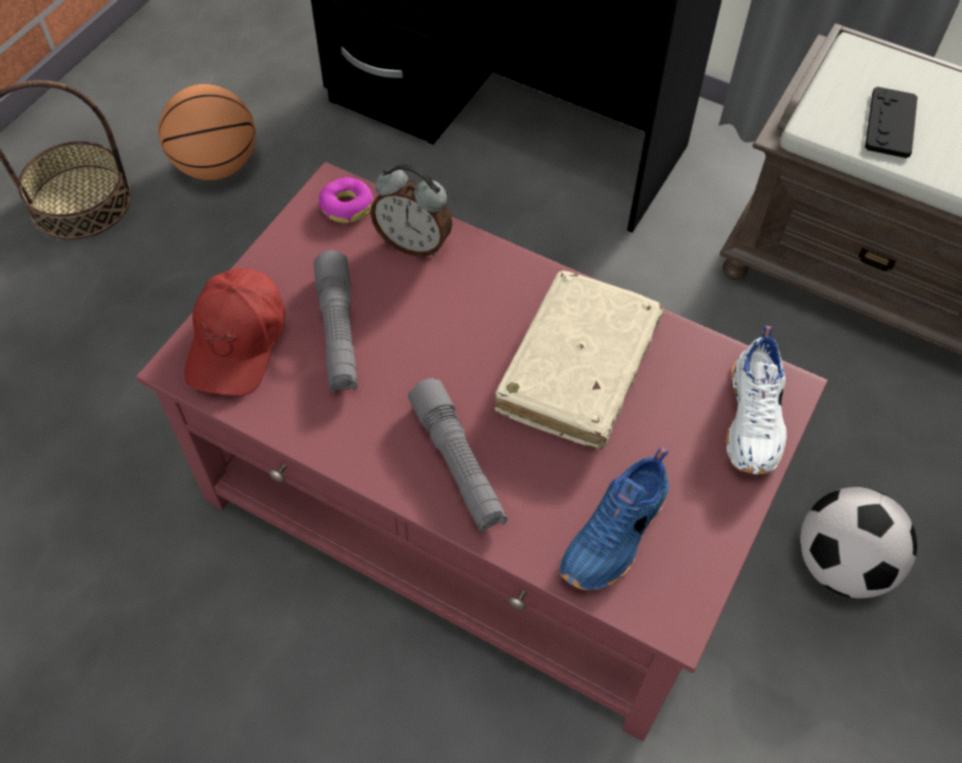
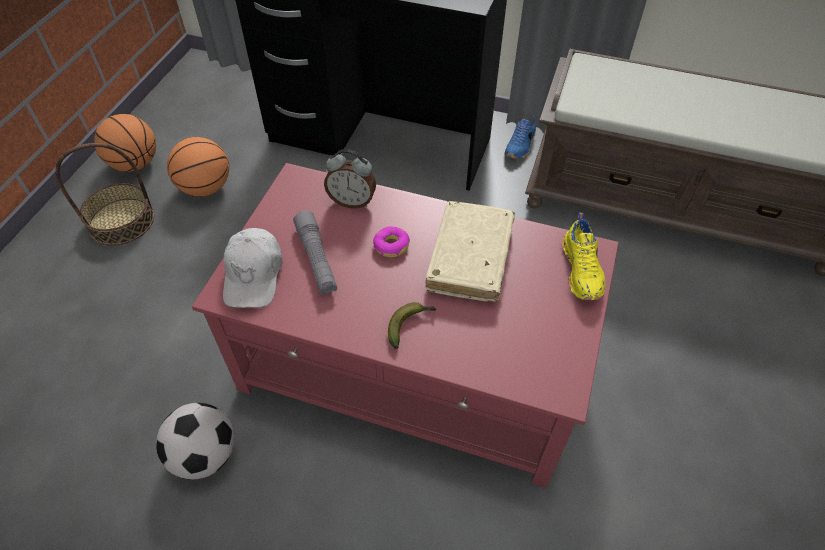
camera: 10 degrees left, 5 degrees down
red cap [184,268,285,396] -> white cap [223,228,282,308]
donut [319,177,373,223] -> donut moved to [373,226,410,257]
grey flashlight [408,378,507,533] -> banana [388,302,436,349]
blue shoe [559,447,669,590] -> blue shoe moved to [504,115,536,159]
white shoe [726,325,787,474] -> yellow shoe [562,213,605,300]
football [800,487,917,598] -> football moved to [156,403,234,480]
black game controller [865,87,918,158] -> none
none -> basketball [94,114,156,172]

